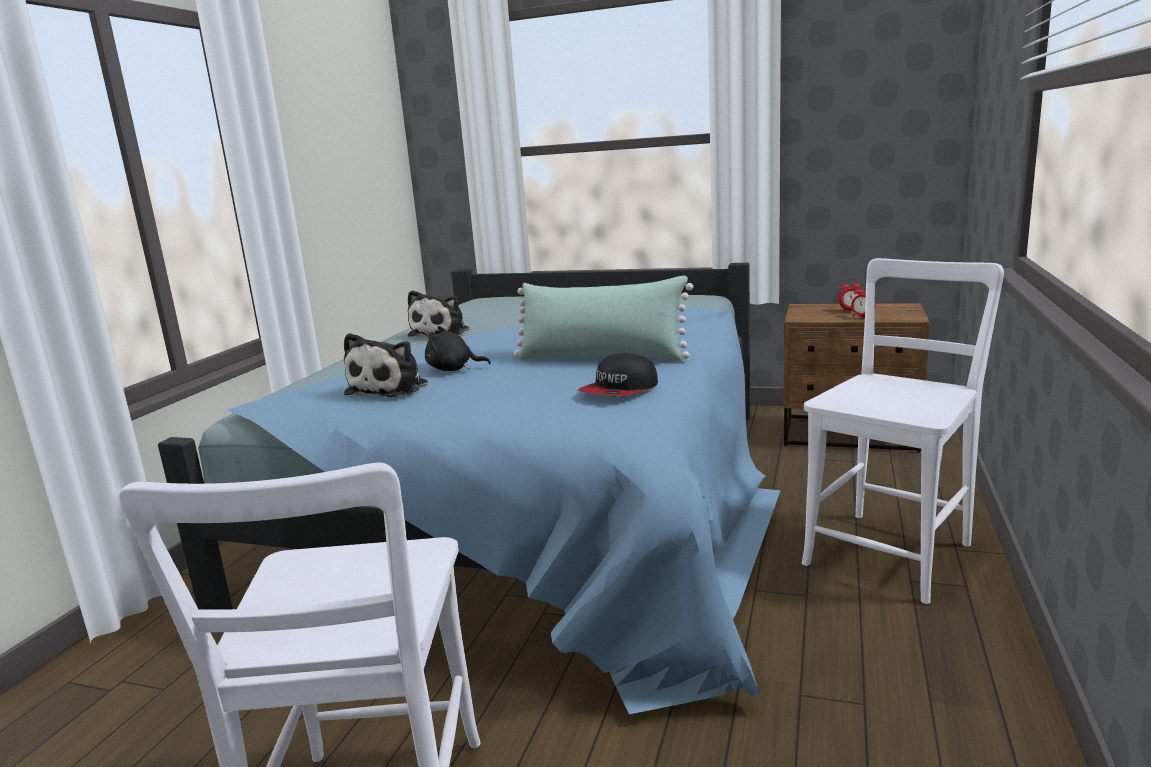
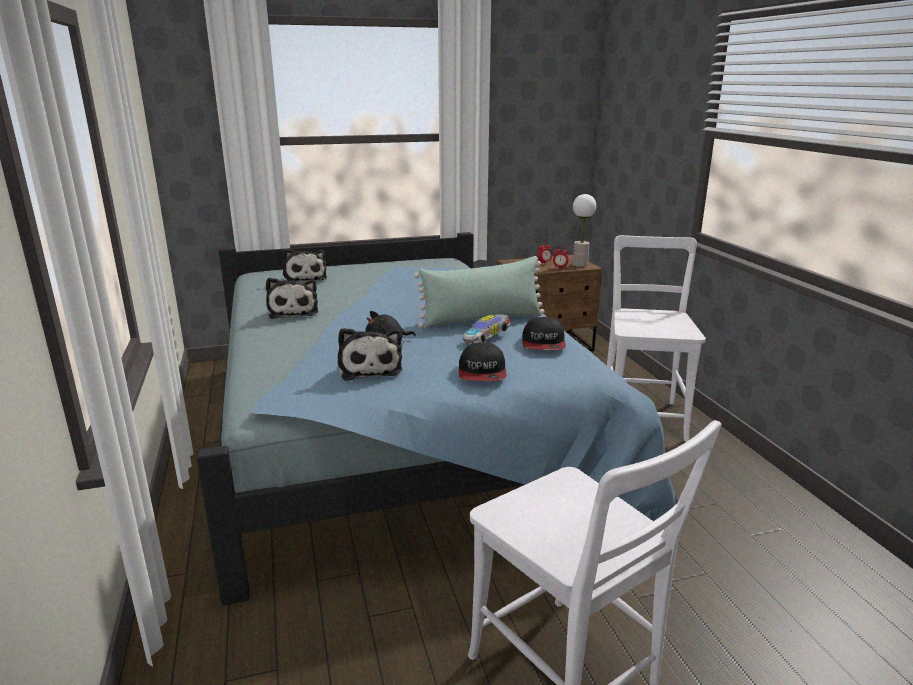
camera: 35 degrees left, 5 degrees up
none -> plush toy [283,249,327,282]
none -> cap [459,343,506,381]
none -> toy car [463,314,510,344]
none -> table lamp [573,194,596,267]

